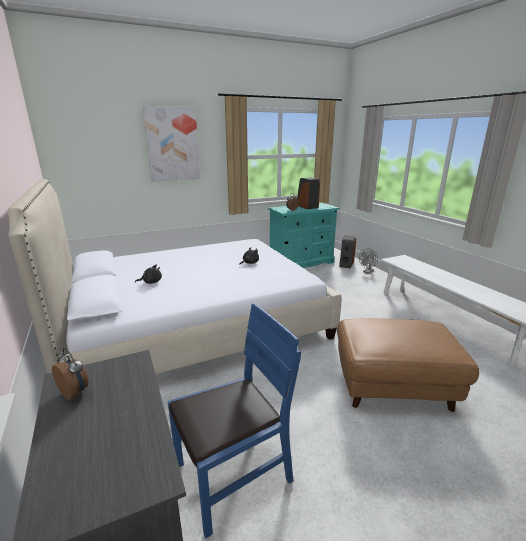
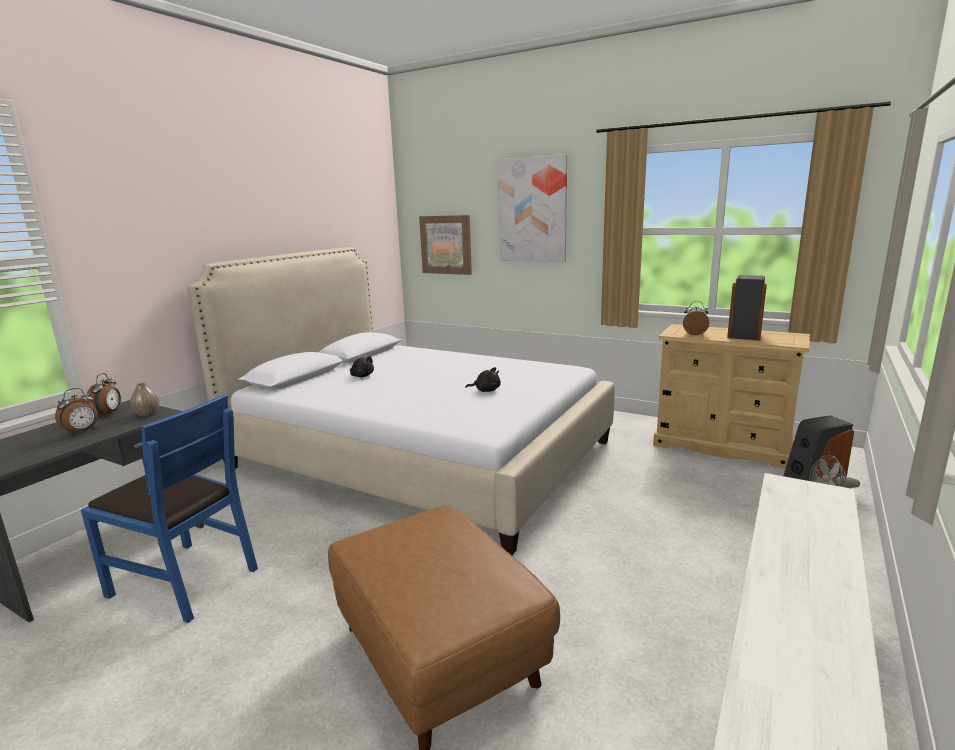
camera: 55 degrees right, 5 degrees down
turquoise dresser [268,203,340,268] -> beige dresser [653,324,810,469]
none -> alarm clock [55,388,98,435]
none -> vase [131,383,159,417]
none -> picture [419,215,472,275]

